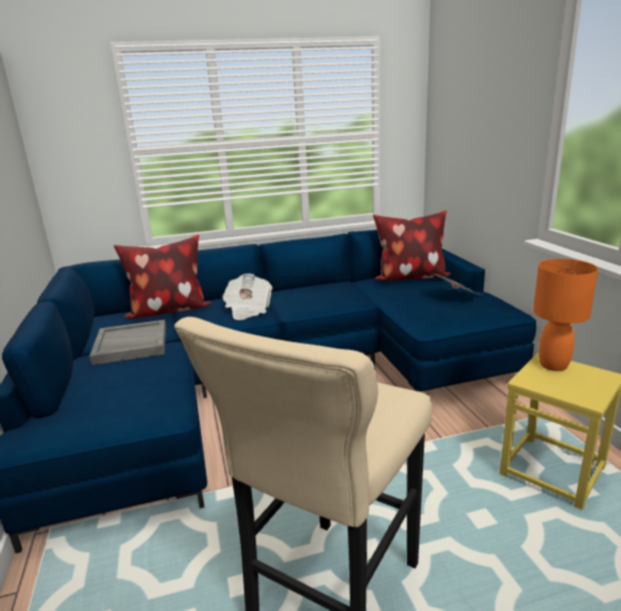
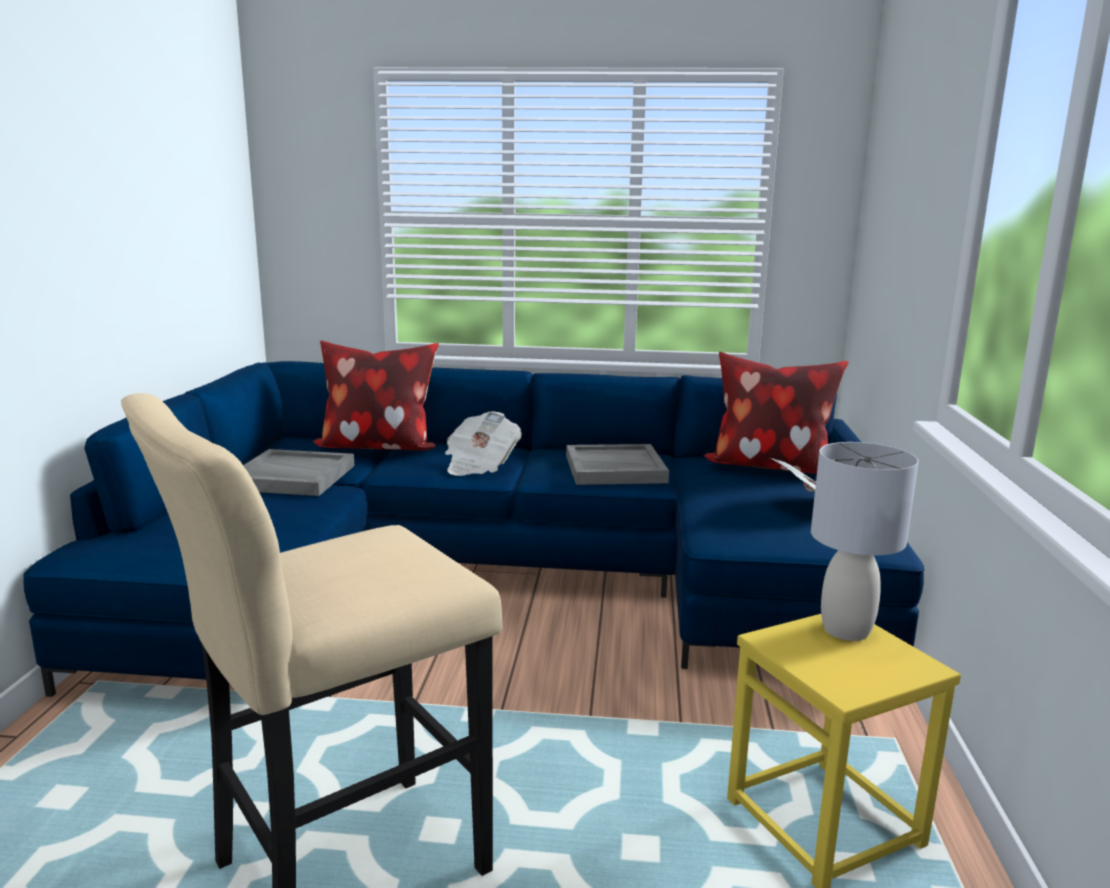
camera: 20 degrees right, 5 degrees down
orange table lamp [533,259,598,371] -> grey table lamp [811,442,919,641]
none -> grey tray [566,444,669,485]

